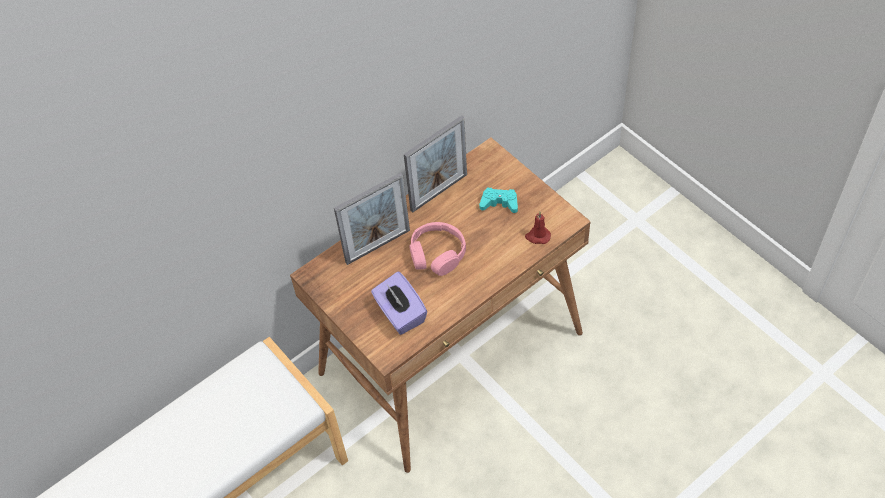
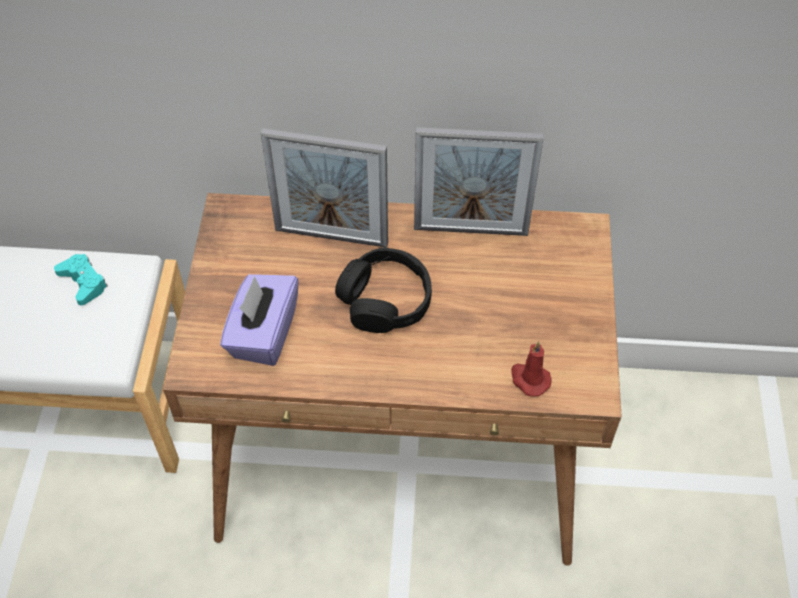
camera: 40 degrees right, 0 degrees up
pink headphones [409,222,466,276] -> black headphones [335,248,432,333]
turquoise game controller [479,188,518,213] -> turquoise game controller moved to [54,254,108,305]

